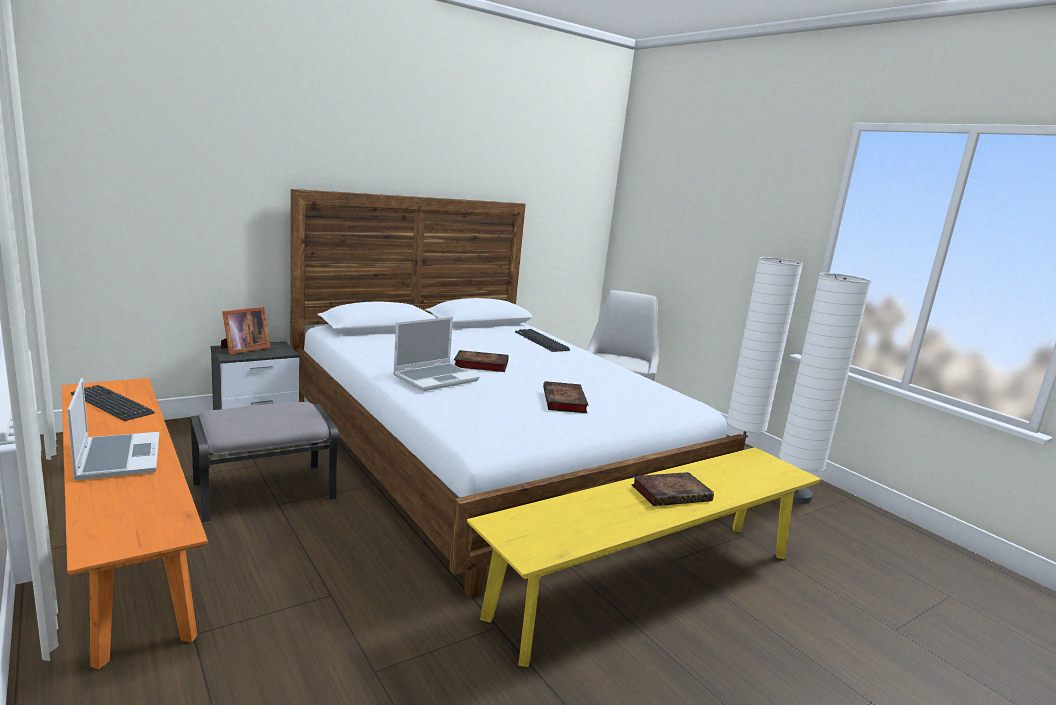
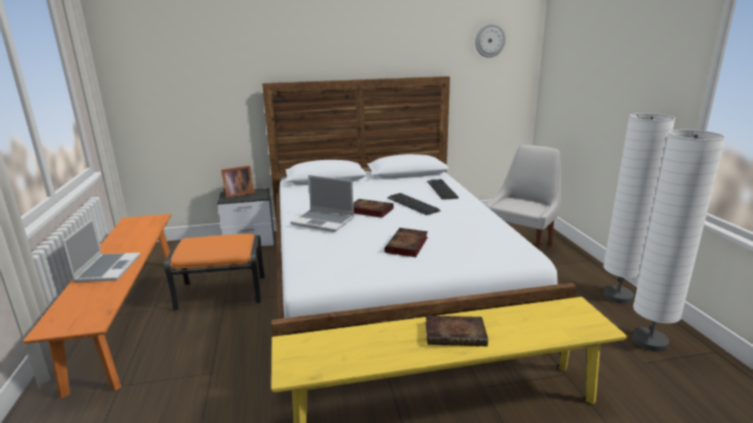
camera: 25 degrees right, 5 degrees up
keyboard [71,385,155,421] -> keyboard moved to [387,193,441,215]
grey ottoman [190,402,339,523] -> orange ottoman [164,234,265,311]
laptop [393,317,479,391] -> laptop turned 45 degrees clockwise [291,175,354,232]
none -> wall clock [475,23,506,58]

